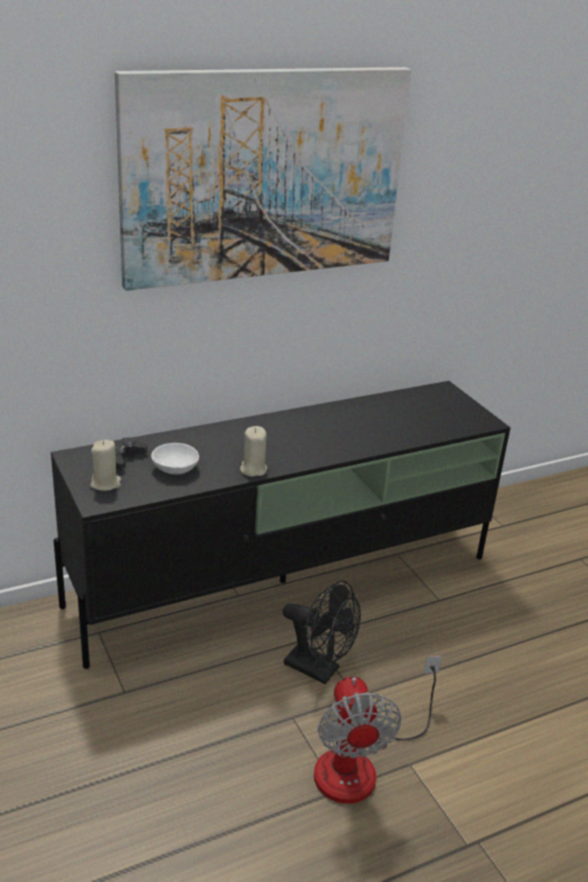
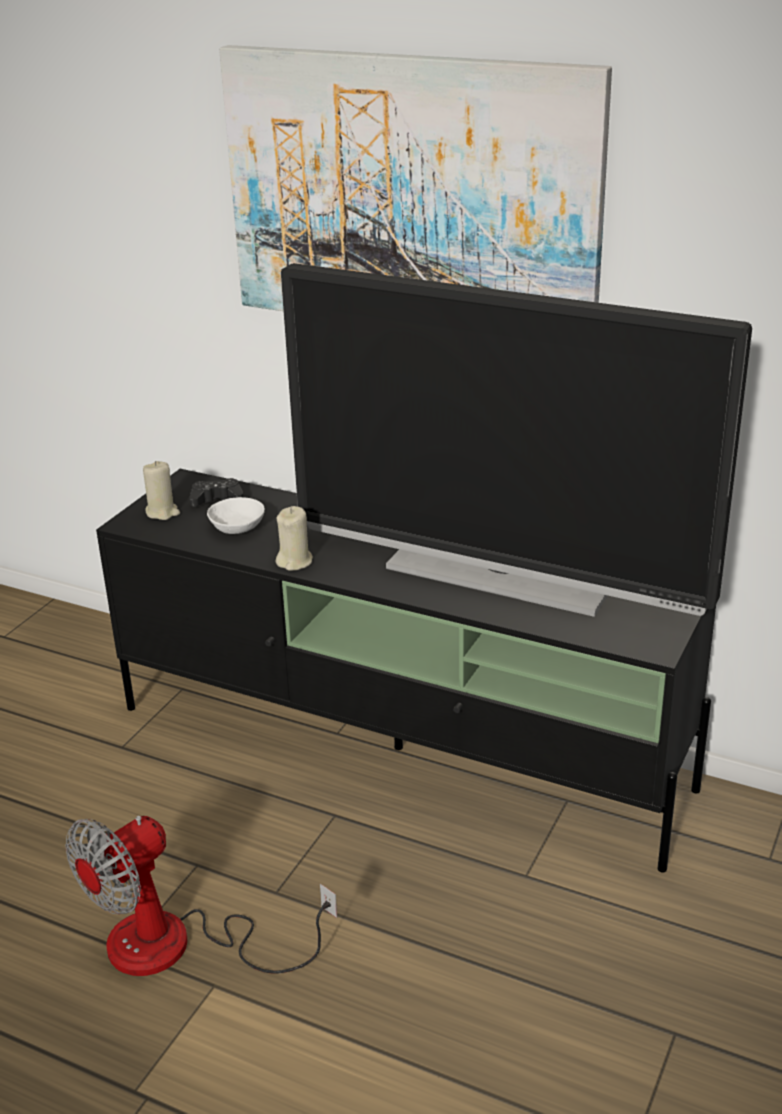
camera: 55 degrees right, 0 degrees up
black fan [283,580,361,684] -> none
none -> television [281,263,752,617]

